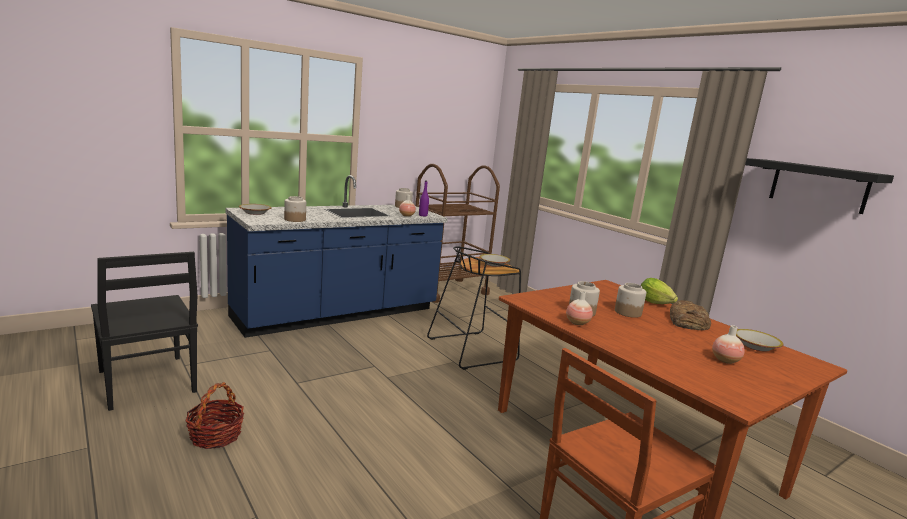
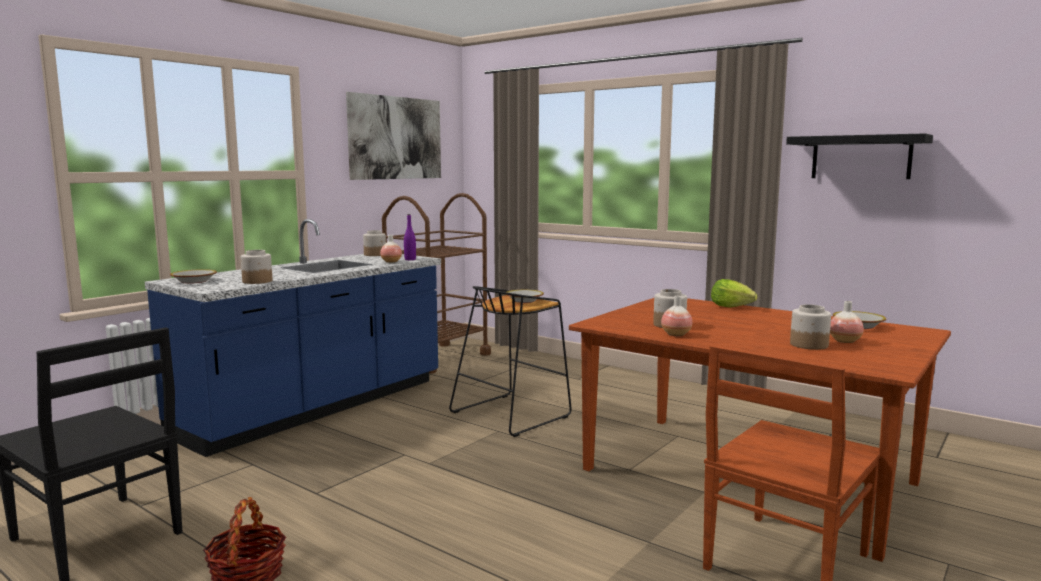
camera: 15 degrees left, 5 degrees down
jar [615,283,646,318] -> jar moved to [790,304,831,350]
bread [670,300,711,330] -> none
none -> picture [346,92,441,180]

